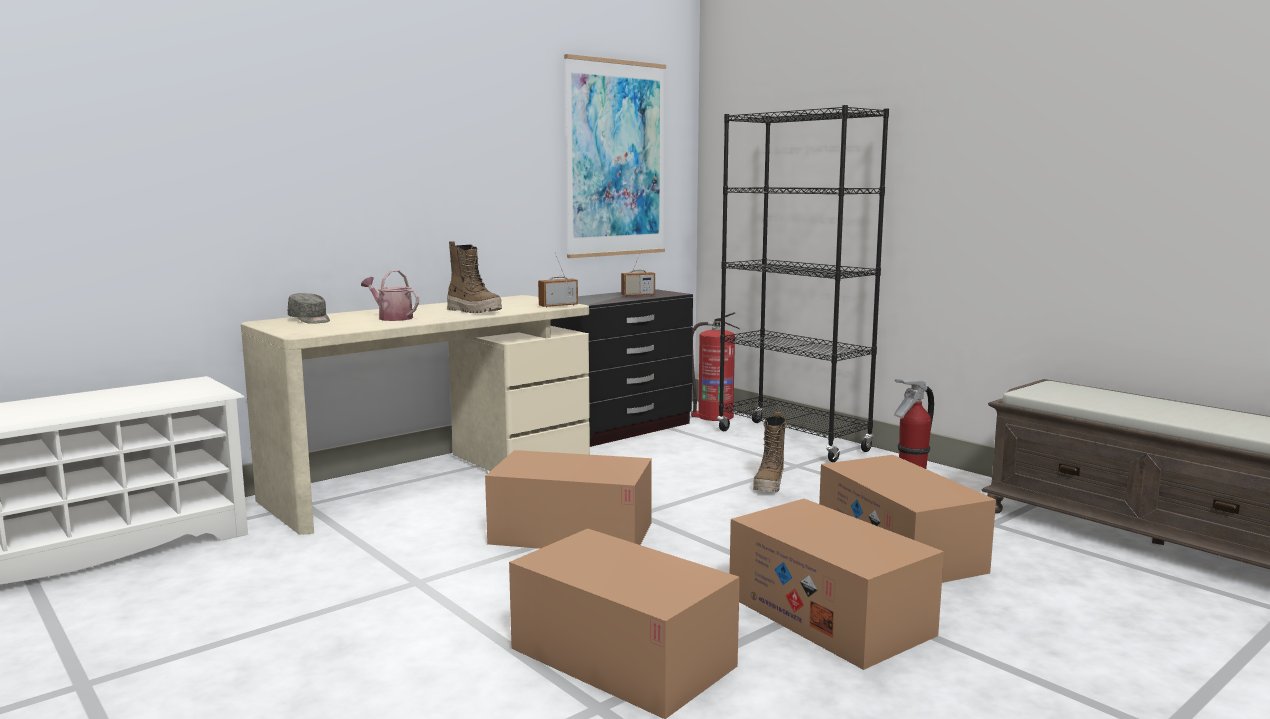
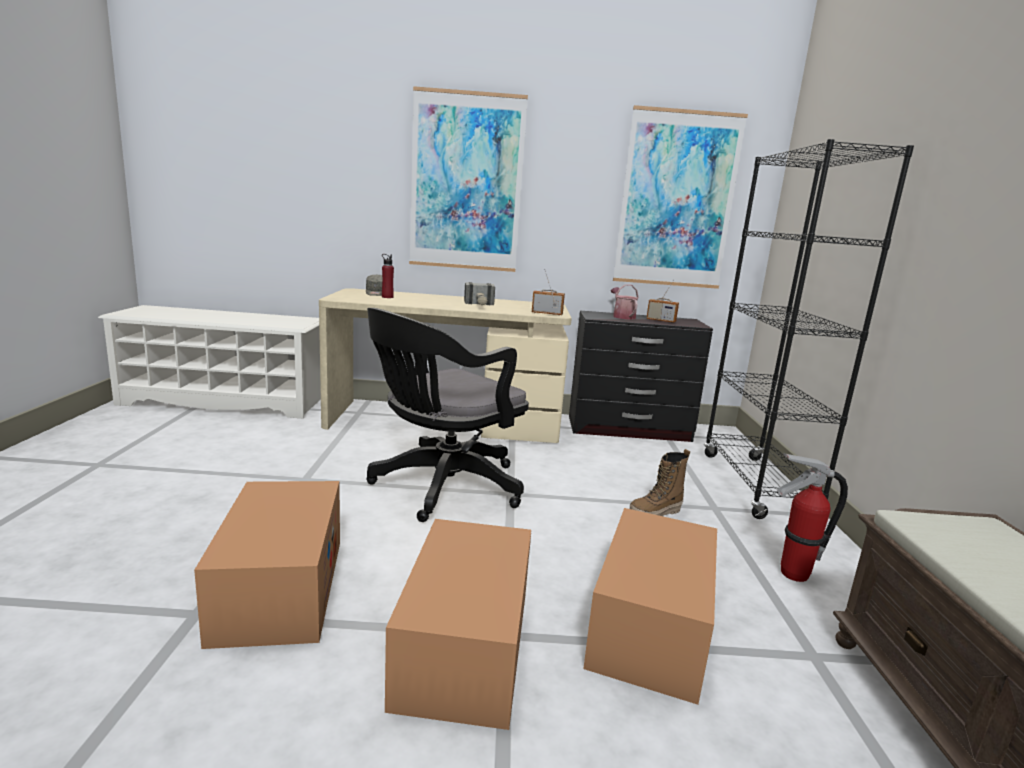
camera: 40 degrees right, 5 degrees up
watering can [361,270,419,321] -> watering can moved to [611,284,638,320]
boot [447,241,502,313] -> hammer [464,282,495,305]
cardboard box [485,450,652,549] -> black office chair [366,308,529,522]
fire extinguisher [691,312,740,421] -> none
none -> red bottle [382,254,394,298]
none -> picture [409,86,528,272]

